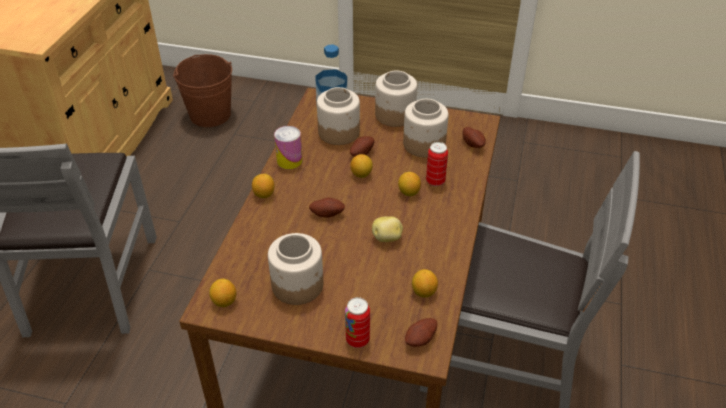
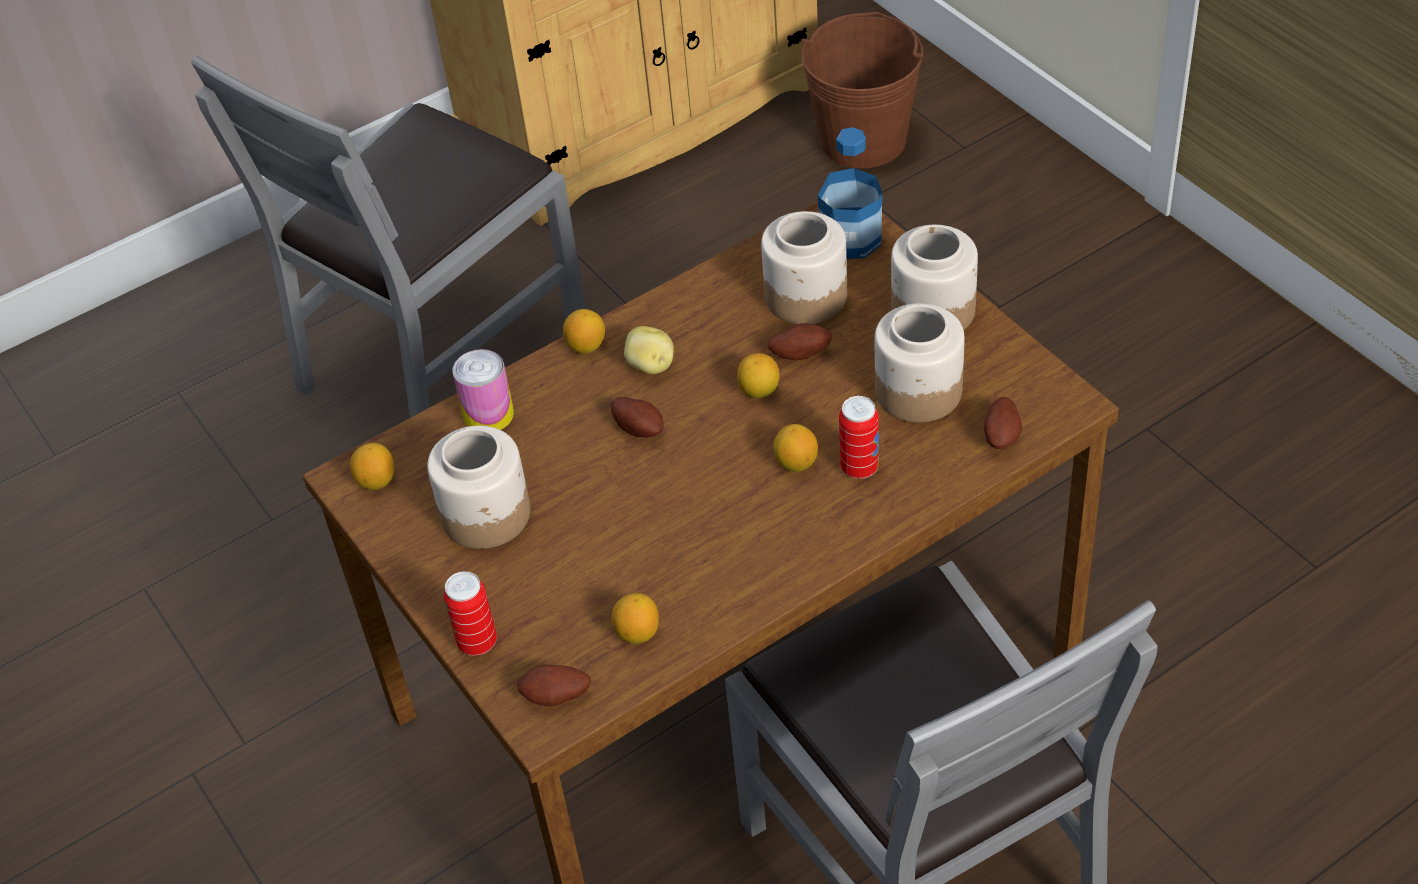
camera: 45 degrees right, 5 degrees up
can [274,126,303,169] -> can moved to [452,349,514,430]
potato [372,216,403,242] -> potato moved to [624,326,674,374]

